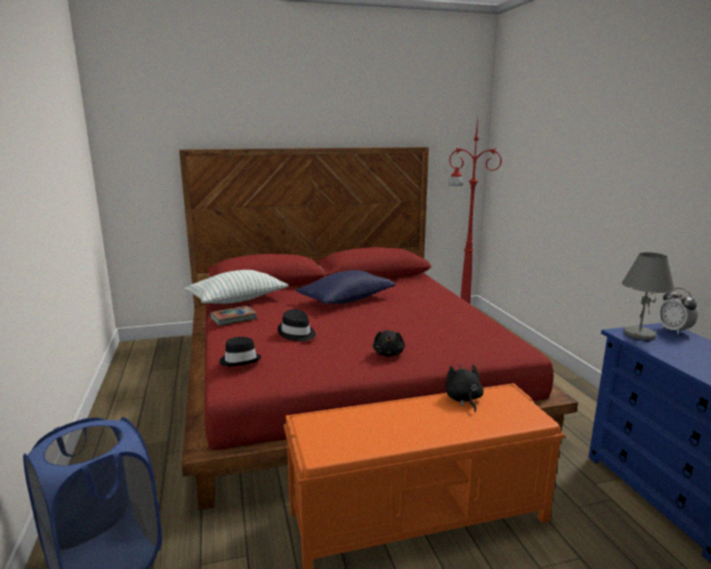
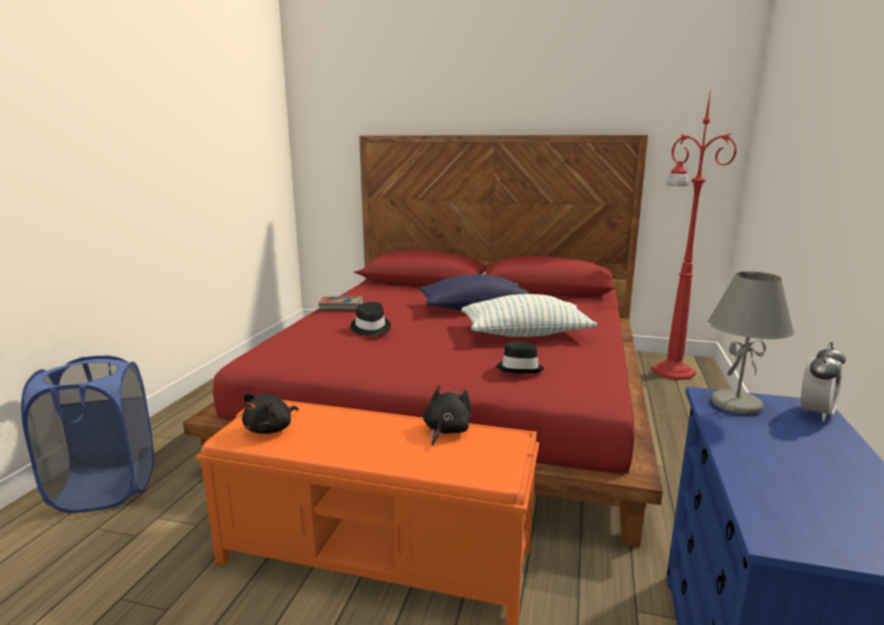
camera: 30 degrees right, 0 degrees up
pillow [184,270,289,304] -> pillow moved to [461,294,597,337]
black hat [219,337,261,366] -> black hat moved to [496,341,544,374]
black plush toy [373,330,405,357] -> black plush toy moved to [242,393,298,434]
alarm clock [658,288,698,335] -> alarm clock turned 150 degrees counterclockwise [801,342,846,422]

